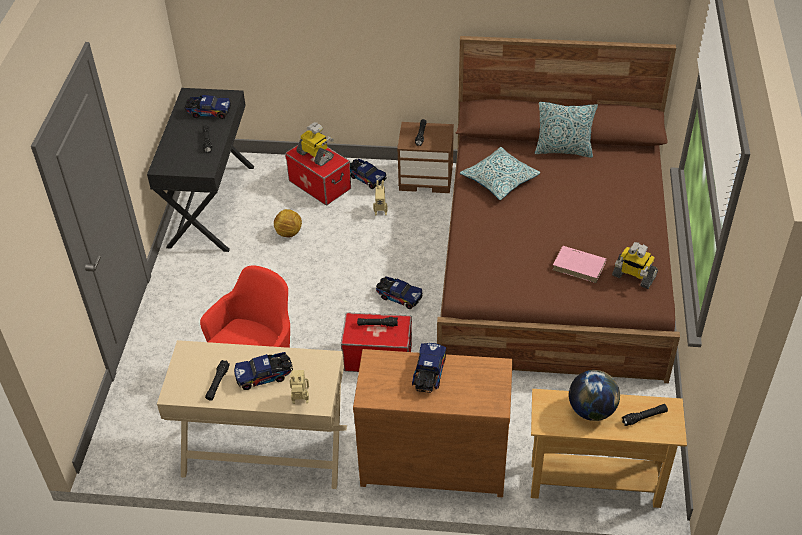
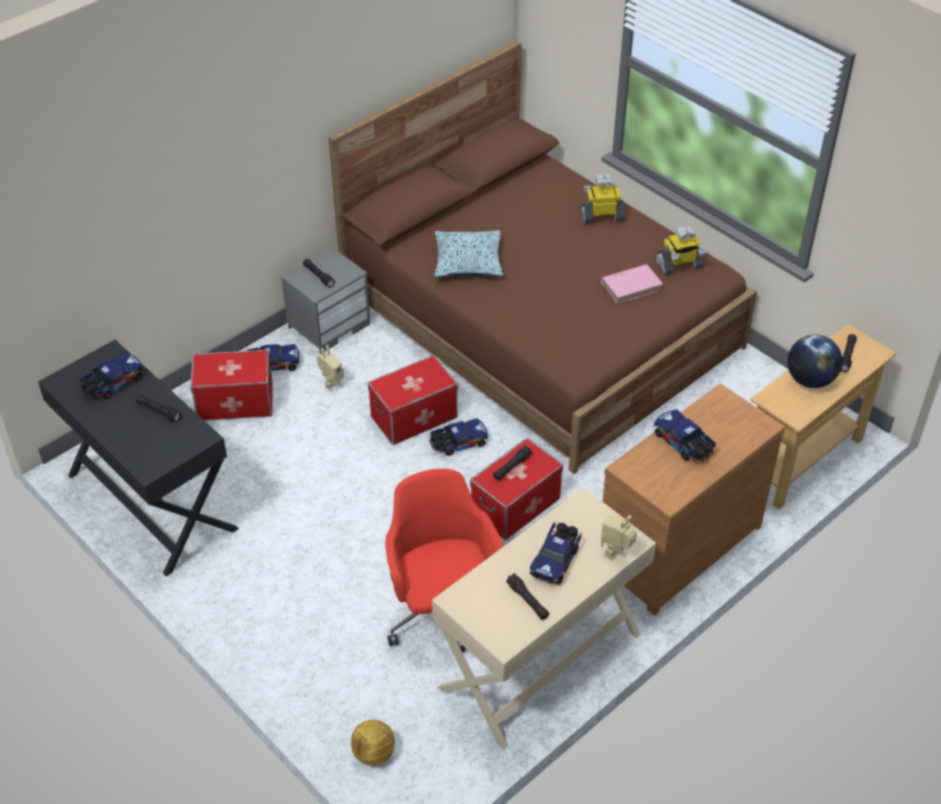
camera: 50 degrees left, 0 degrees up
football [274,209,302,237] -> football moved to [351,719,395,765]
toy robot [296,122,334,166] -> toy robot moved to [580,174,625,224]
brown nightstand [397,122,454,193] -> grey nightstand [281,248,370,354]
pillow [535,102,598,158] -> none
none -> storage box [368,355,458,445]

